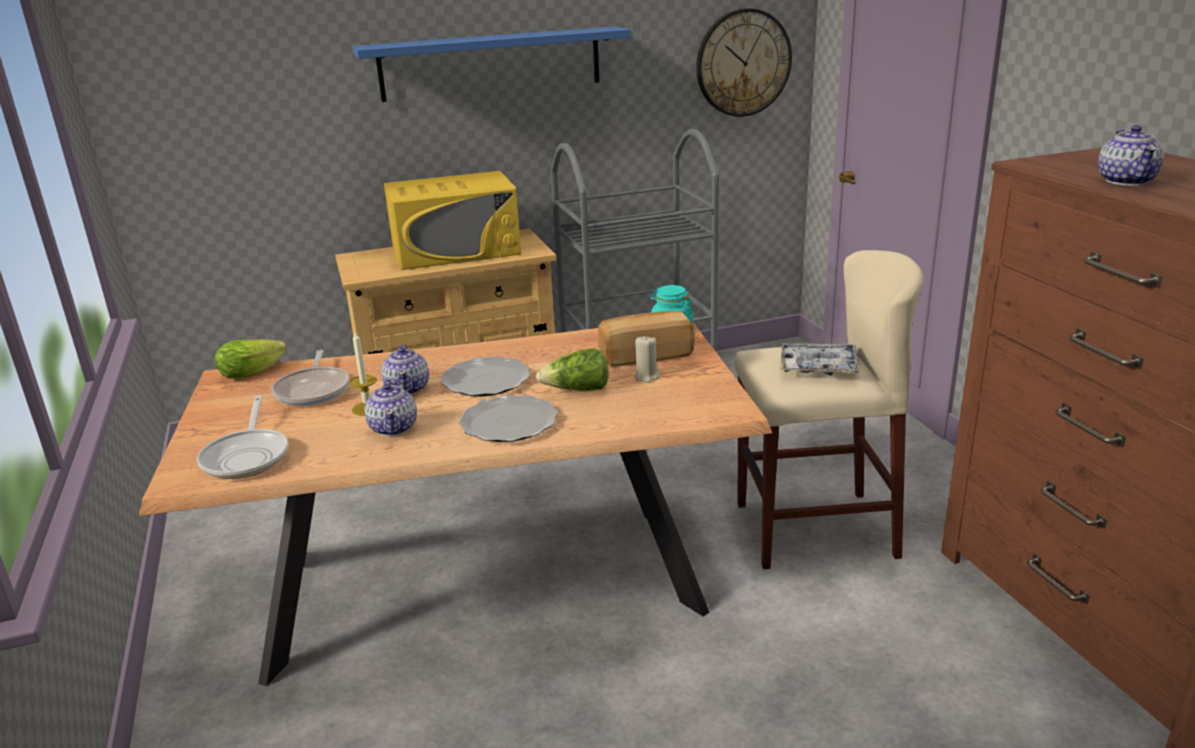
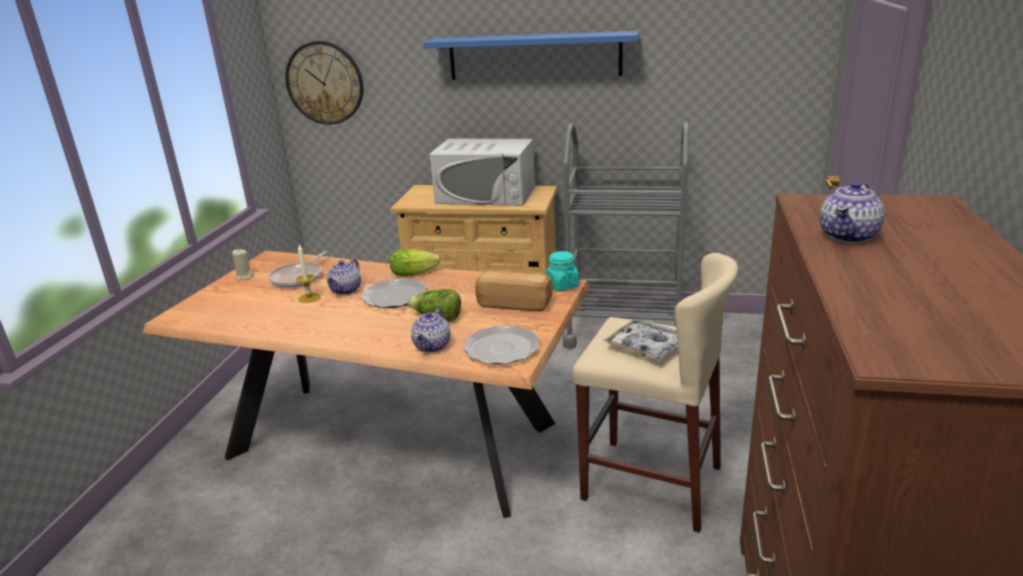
camera: 30 degrees right, 0 degrees up
frying pan [197,395,289,479] -> none
lettuce [215,339,287,379] -> lettuce moved to [390,249,441,276]
teapot [365,380,417,436] -> teapot moved to [411,308,451,352]
yellow microwave [384,171,521,270] -> white microwave [430,139,535,206]
plate [459,395,558,442] -> plate moved to [463,325,540,364]
beige candle [634,335,660,383] -> beige candle moved to [232,249,254,281]
wall clock [696,8,792,117] -> wall clock moved to [285,41,363,125]

